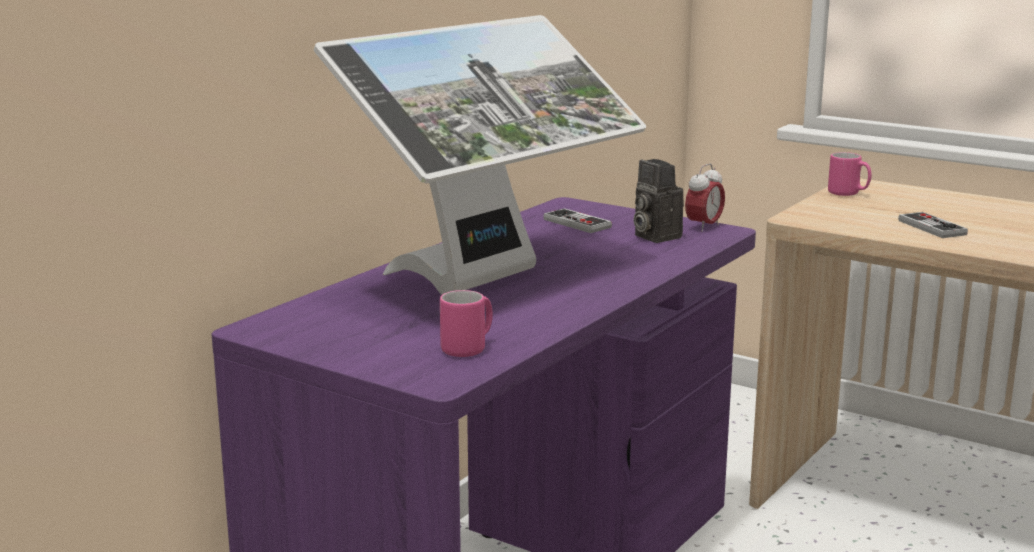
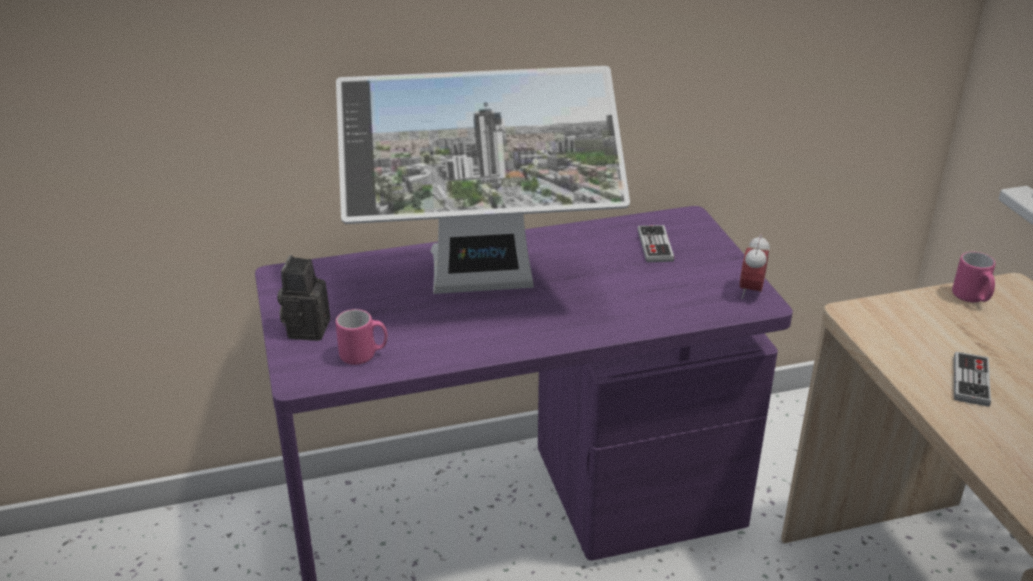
camera: 40 degrees right, 15 degrees up
camera [633,159,684,243] -> camera moved to [277,255,330,341]
alarm clock [685,163,725,232] -> alarm clock turned 120 degrees clockwise [740,234,770,299]

